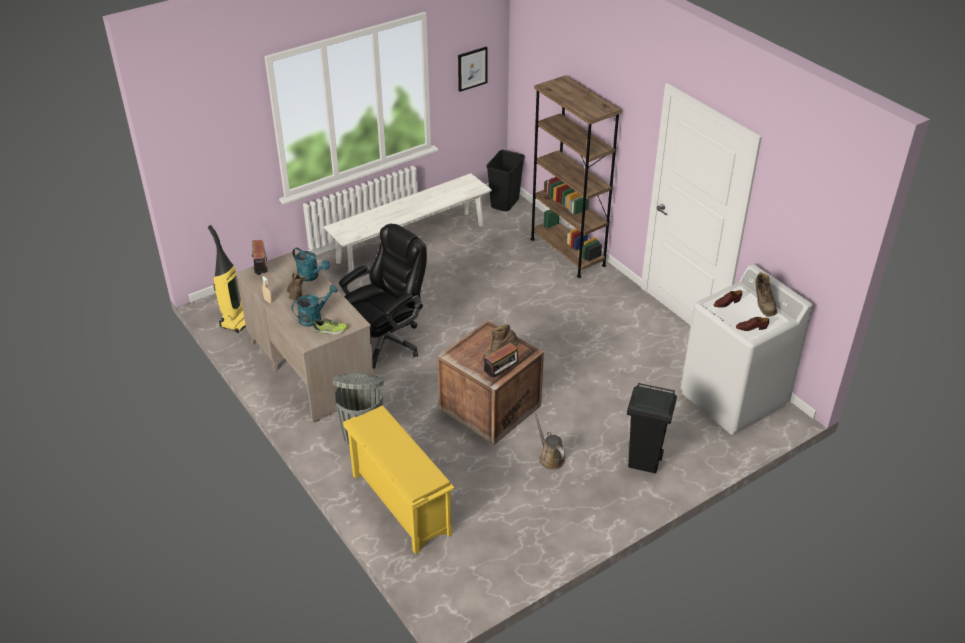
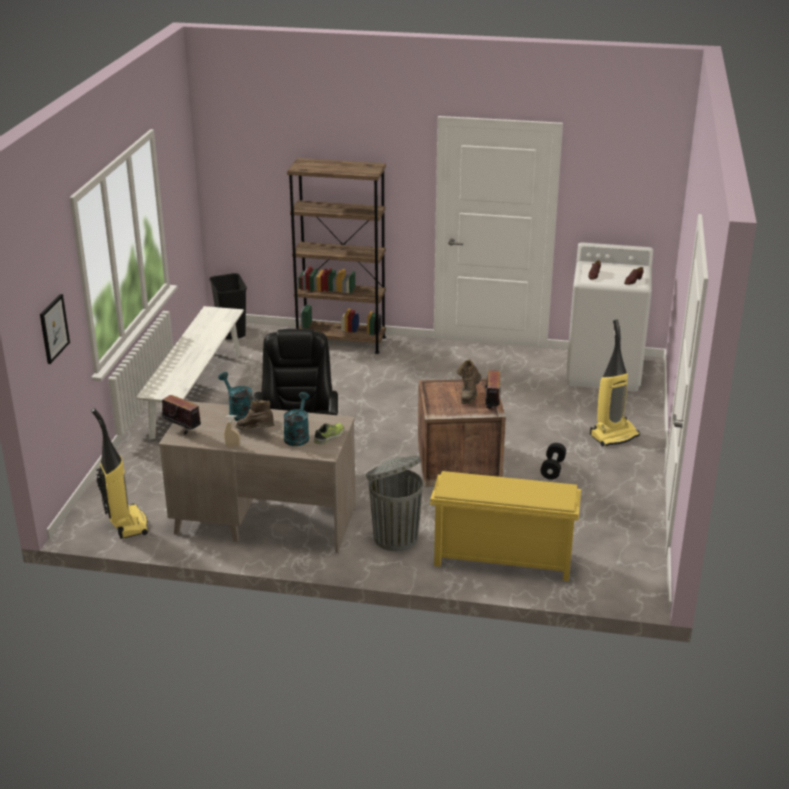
camera: 45 degrees left, 10 degrees down
turquoise watering can [292,247,330,282] -> turquoise watering can turned 120 degrees counterclockwise [218,372,253,421]
picture [458,47,488,92] -> picture moved to [40,294,70,364]
brown watering can [534,413,566,469] -> black dumbbell [541,443,566,480]
black trash can [627,382,677,473] -> vacuum cleaner [590,320,640,447]
brown boot [755,272,777,317] -> none

